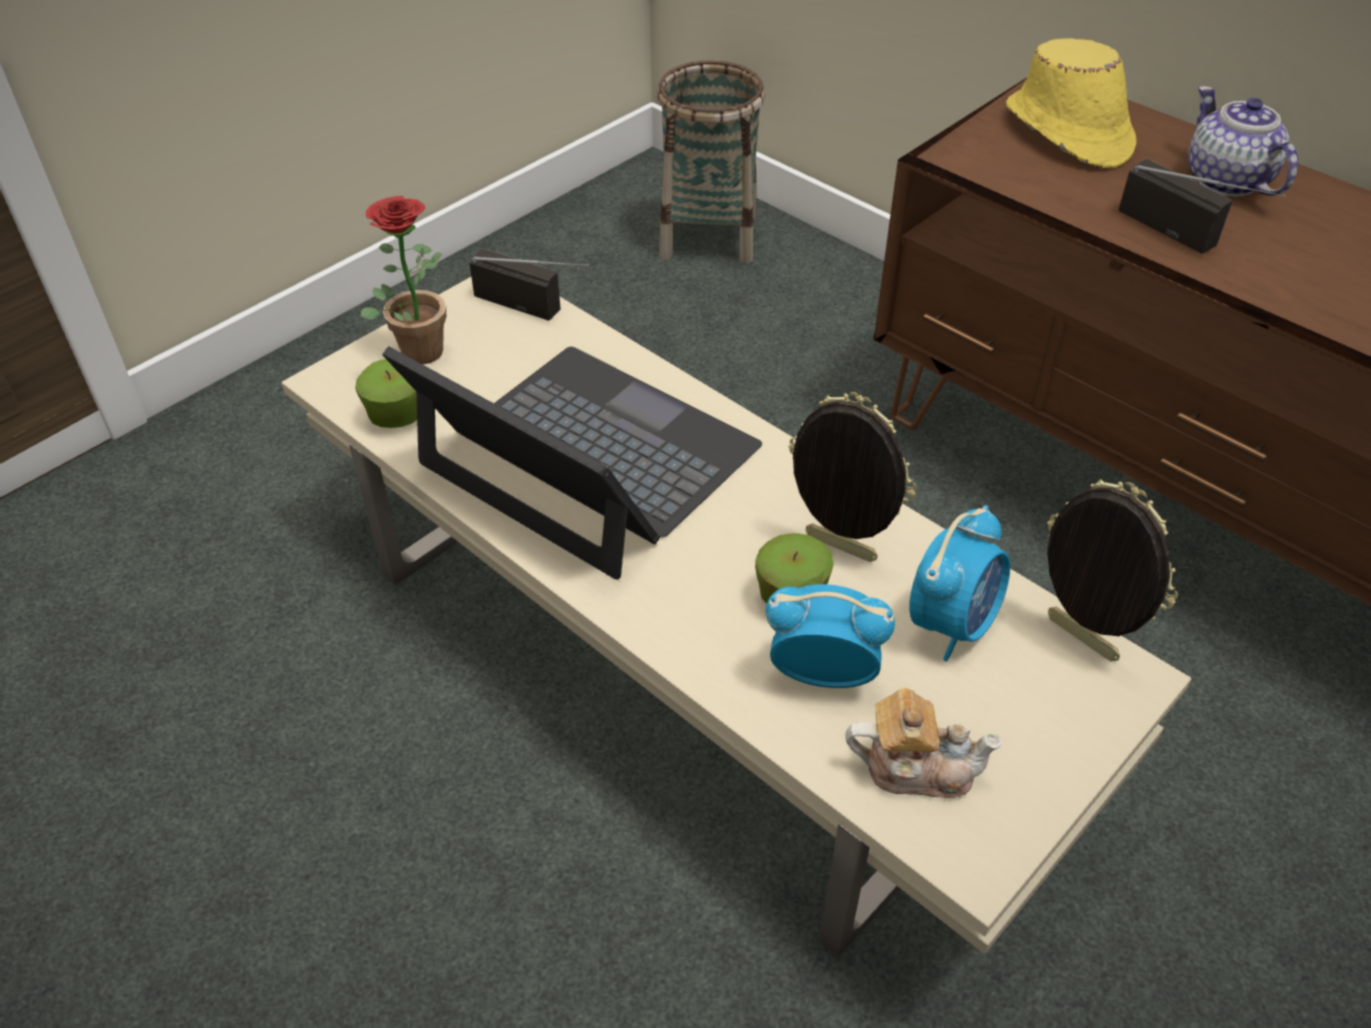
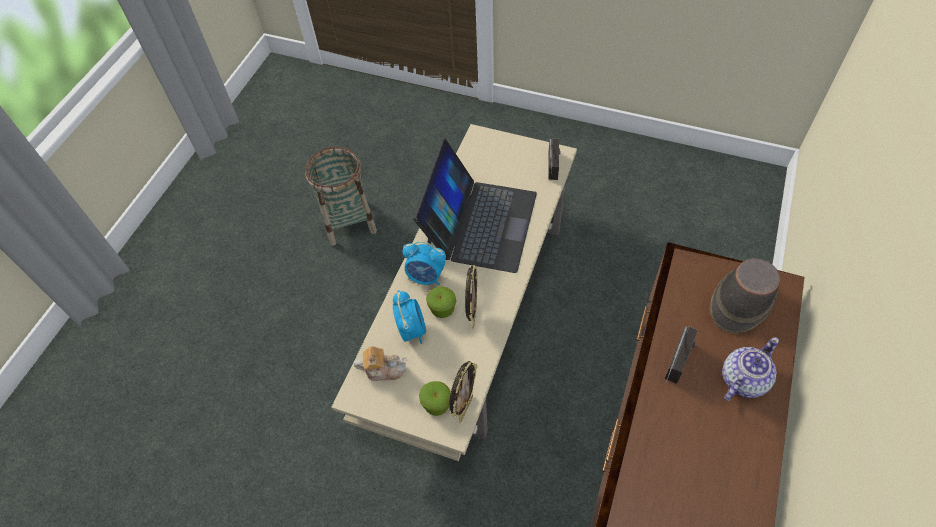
camera: 70 degrees right, 10 degrees up
apple [355,359,417,428] -> apple moved to [419,381,451,416]
potted plant [361,196,446,365] -> none
basket [657,60,765,264] -> basket moved to [305,147,377,246]
teapot [845,688,1003,798] -> teapot turned 75 degrees counterclockwise [354,346,407,381]
alarm clock [909,505,1010,661] -> alarm clock moved to [403,241,446,285]
yellow hat [1006,38,1136,169] -> brown hat [710,258,780,333]

